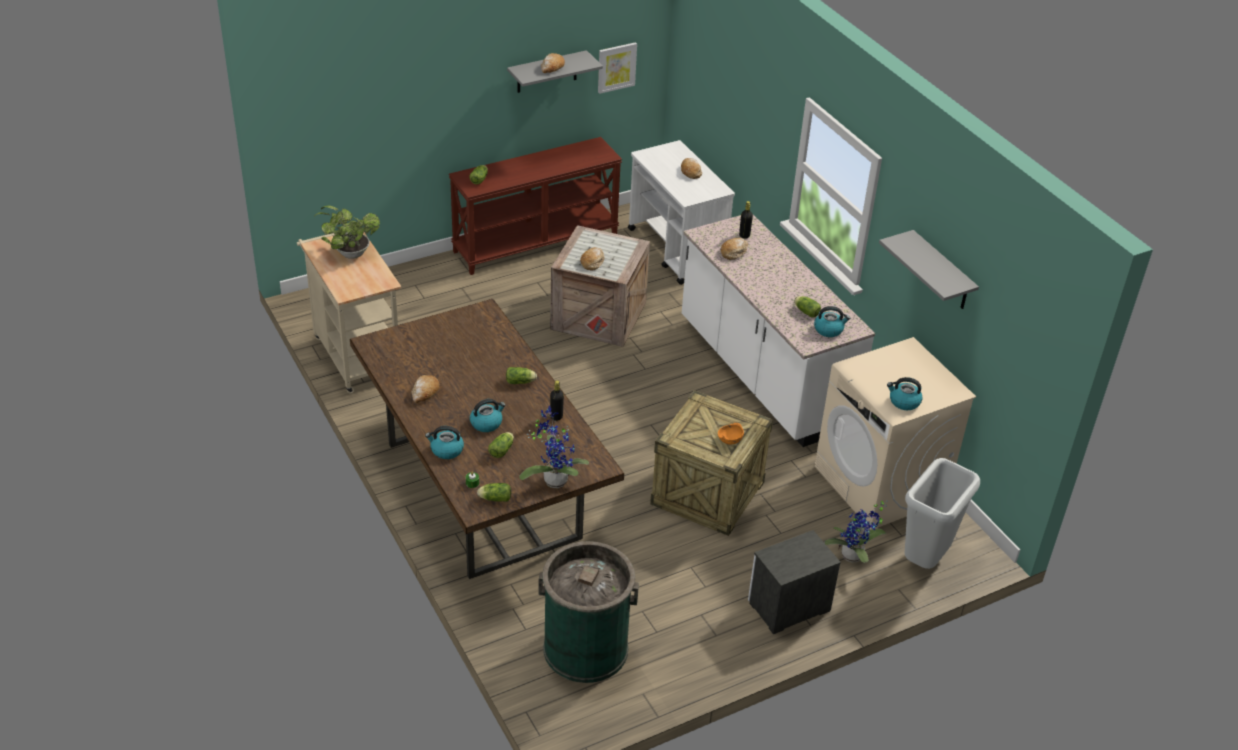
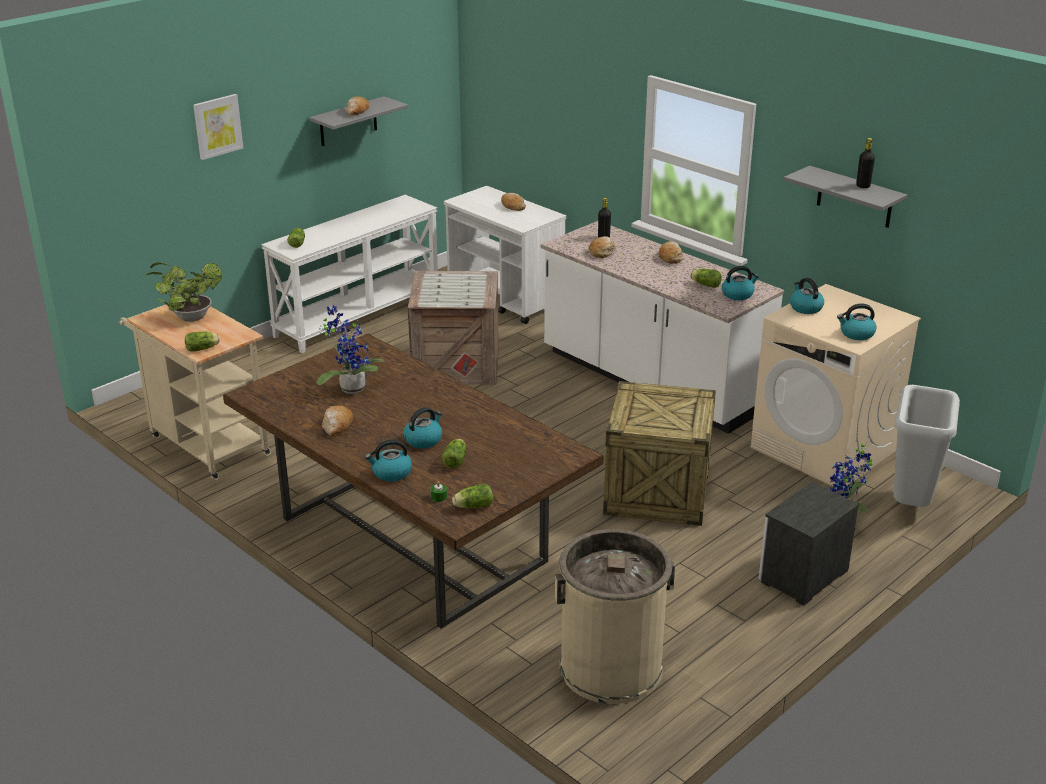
camera: 15 degrees left, 10 degrees down
brown console table [449,137,622,275] -> white console table [261,195,438,353]
lettuce [506,367,537,384] -> lettuce moved to [185,332,220,352]
potted plant [519,406,589,488] -> potted plant moved to [316,305,385,394]
green trash can [538,541,639,683] -> beige trash can [555,529,675,704]
black bottle [550,380,564,421] -> black bottle moved to [856,138,875,188]
bread [580,247,605,271] -> bread moved to [658,241,683,264]
picture [598,42,637,94] -> picture moved to [193,94,243,160]
orange bowl [718,423,744,444] -> none
none -> kettle [790,278,824,314]

